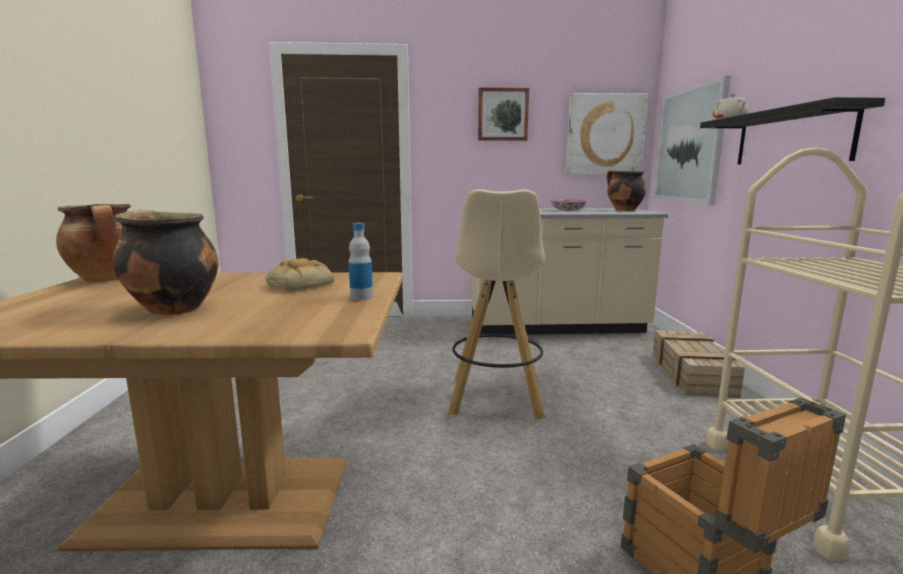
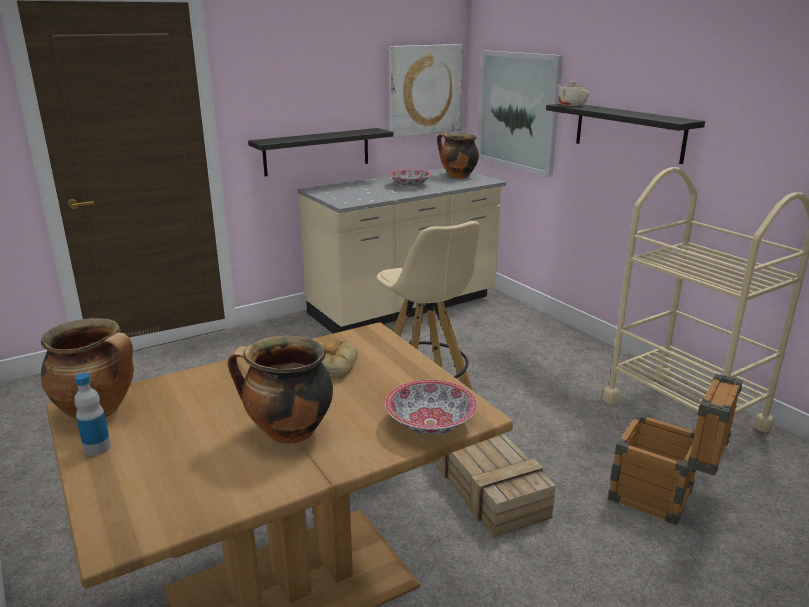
camera: 30 degrees left, 10 degrees up
bottle [349,223,373,300] -> bottle moved to [74,373,111,456]
picture [478,87,529,141] -> none
crate [653,330,745,397] -> crate moved to [434,433,556,537]
none -> black shelf [248,128,393,177]
none -> bowl [385,380,477,435]

